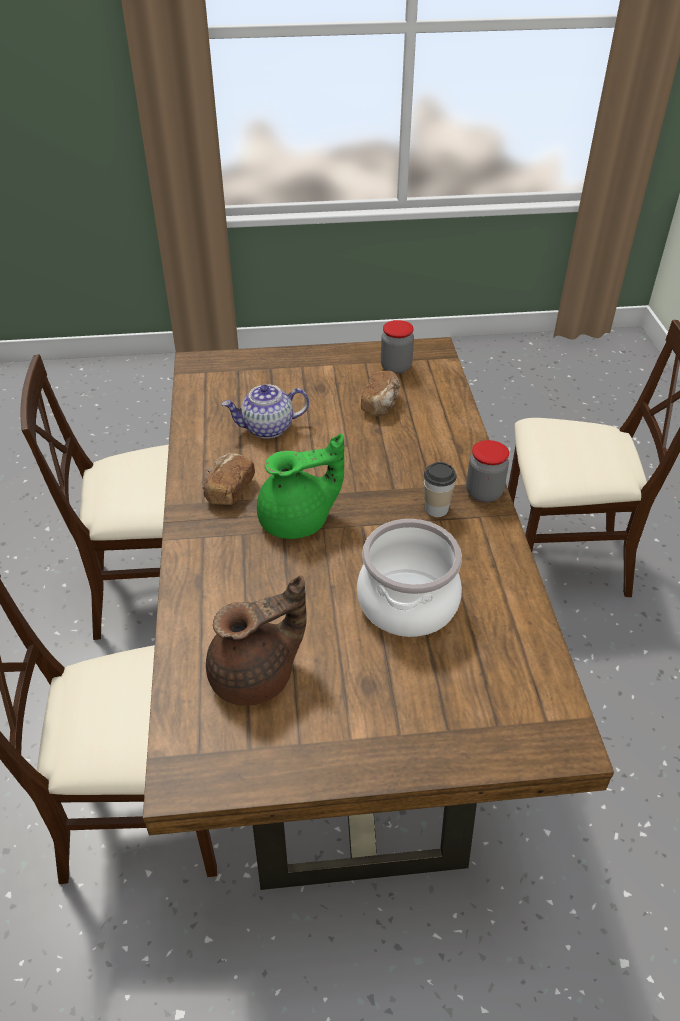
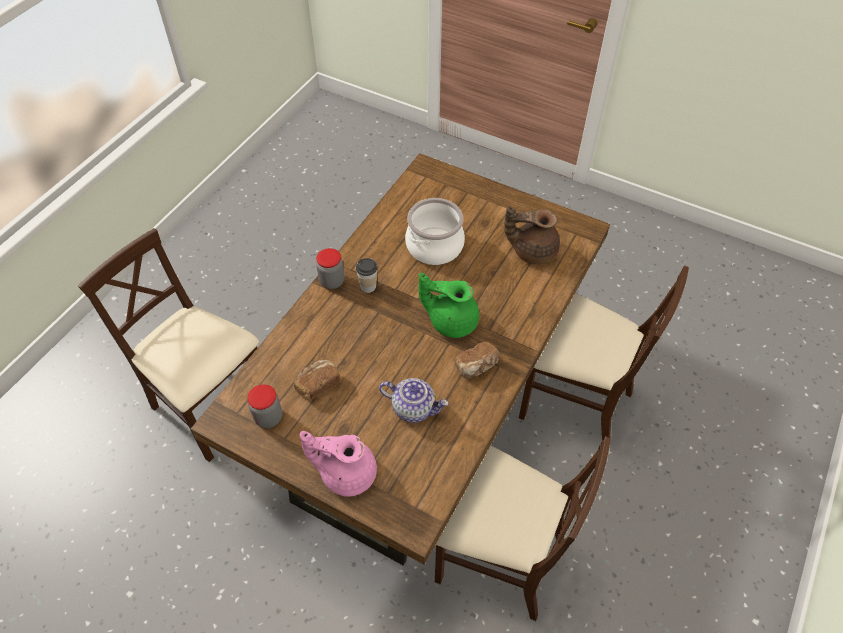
camera: 145 degrees left, 10 degrees up
none -> pink teapot [300,431,377,497]

